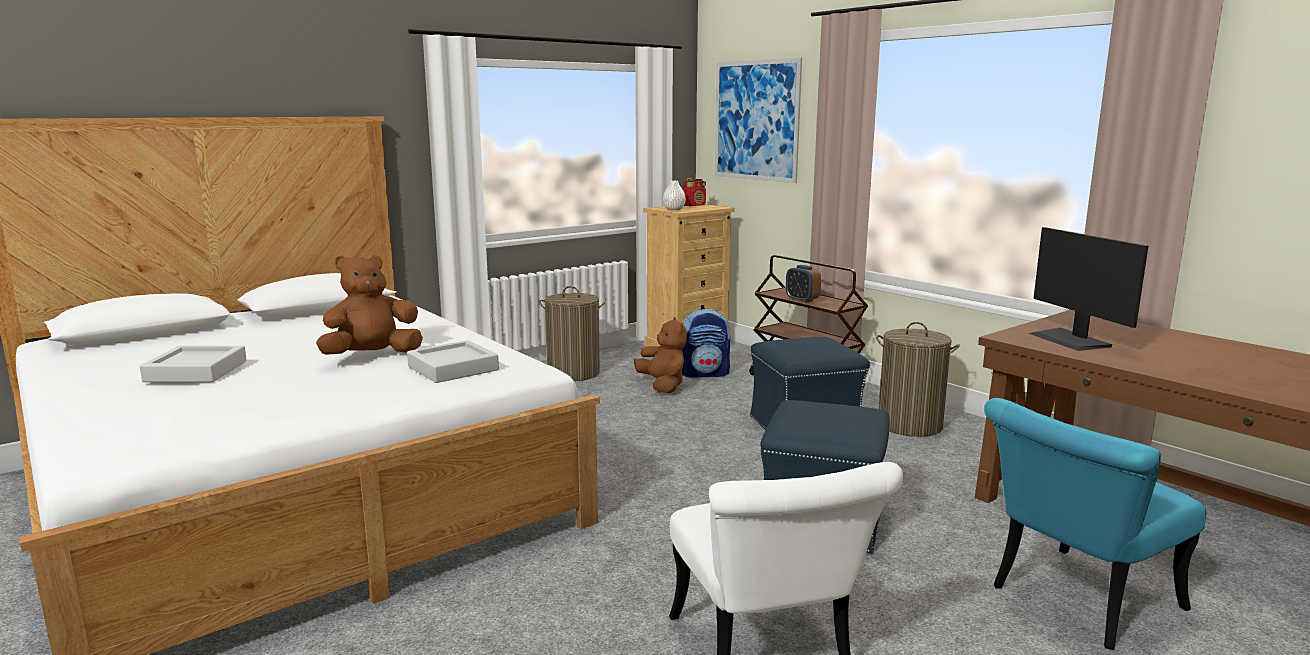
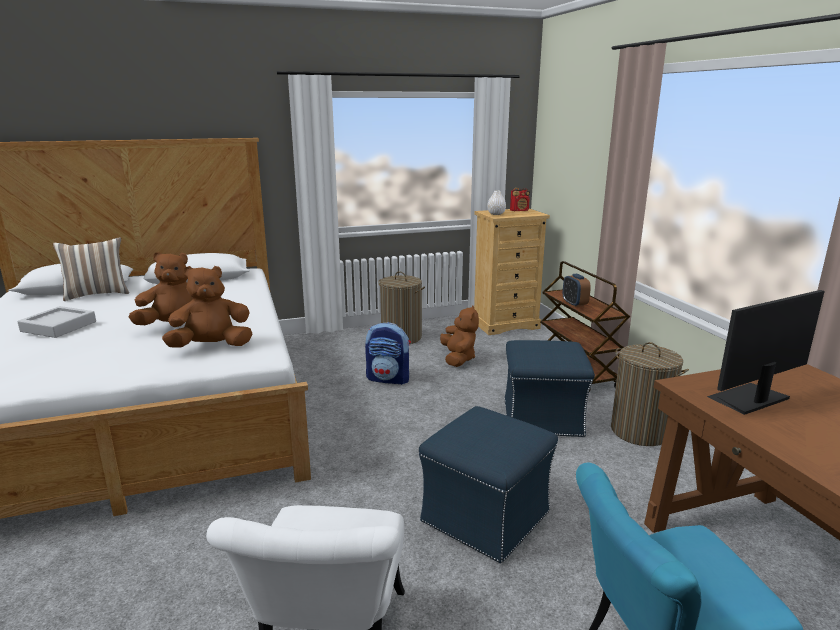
camera: 20 degrees right, 5 degrees up
grey tray [407,340,499,383] -> brown plush toy [162,266,252,347]
backpack [682,309,730,377] -> backpack moved to [365,322,411,385]
picture [715,57,802,183] -> none
monitor [1028,227,1148,351] -> monitor turned 60 degrees clockwise [707,290,825,415]
none -> pillow [53,237,129,301]

